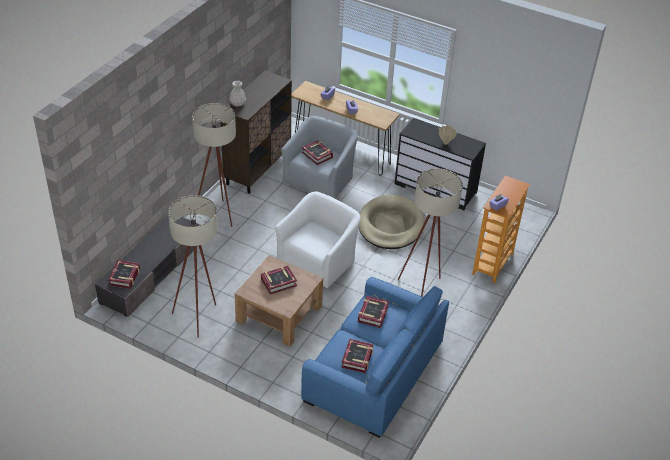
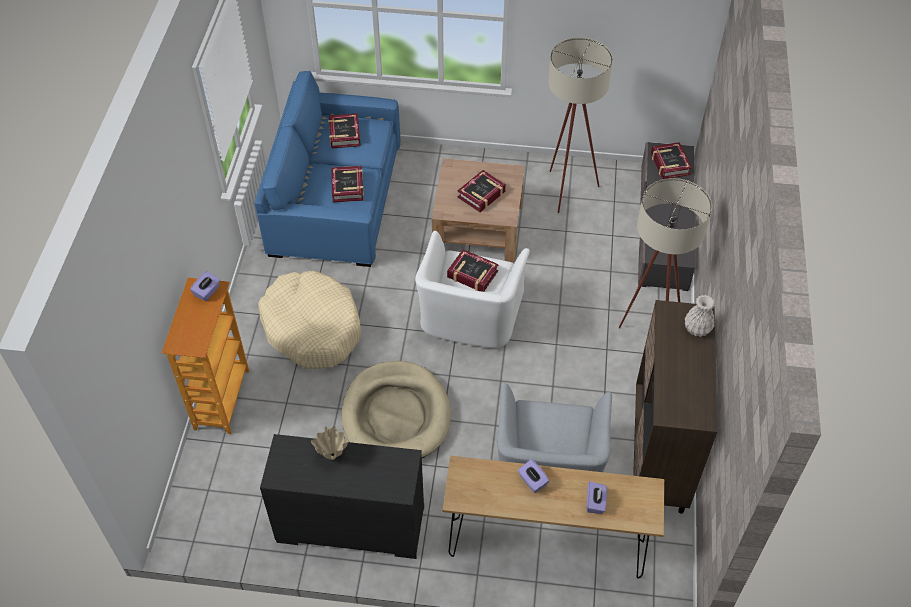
camera: 160 degrees right, 10 degrees up
book [302,140,333,165] -> book moved to [447,249,499,292]
beige floor lamp [398,168,463,297] -> beige dog bed [258,271,361,369]

